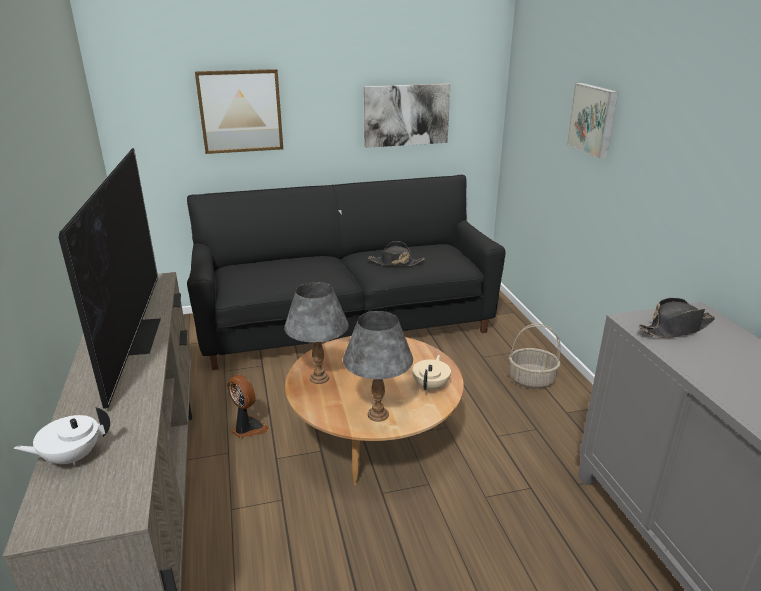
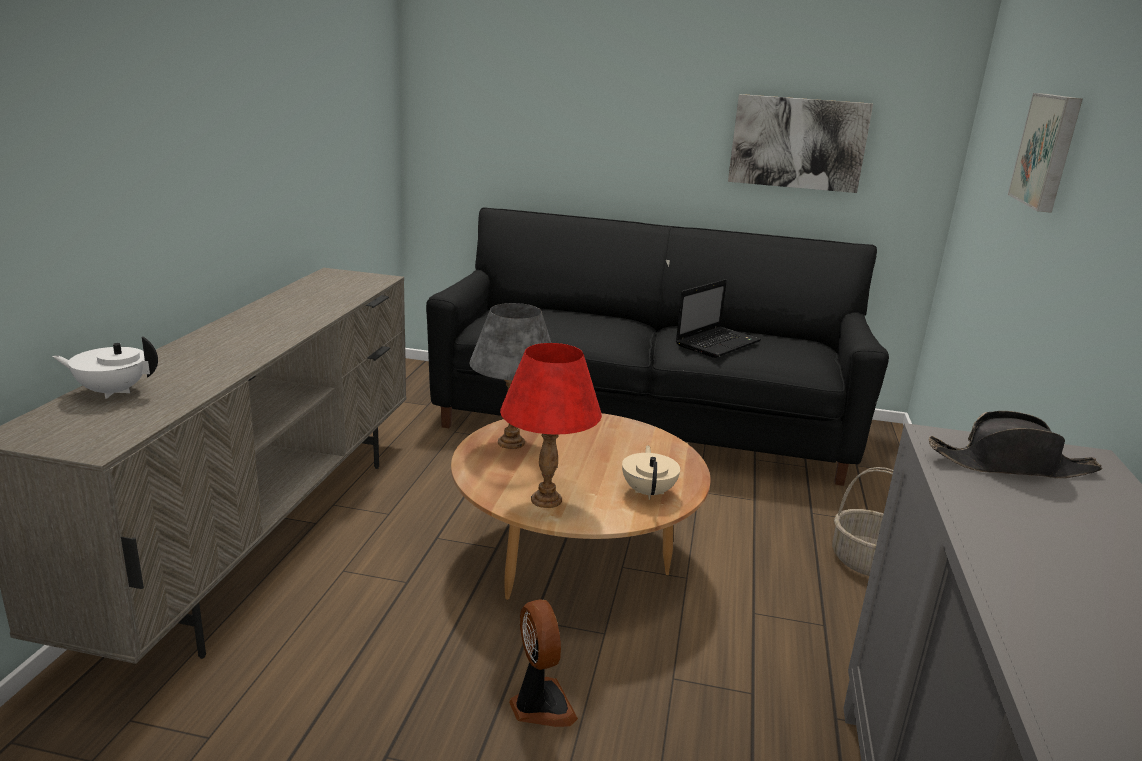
camera: 25 degrees right, 5 degrees down
television [59,148,161,409] -> none
picture [195,69,283,154] -> none
fan [227,375,269,438] -> fan moved to [509,599,578,727]
grey table lamp [343,311,413,422] -> red table lamp [500,343,602,508]
black hat [368,241,425,266] -> laptop [676,279,761,358]
beige teapot [412,355,451,392] -> beige teapot turned 45 degrees counterclockwise [622,446,680,500]

